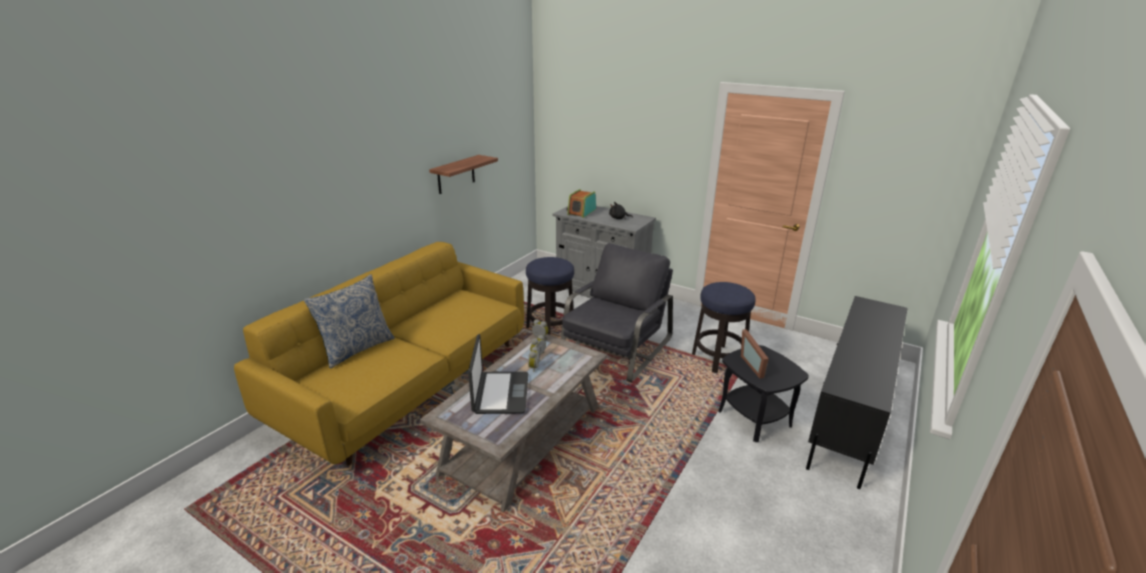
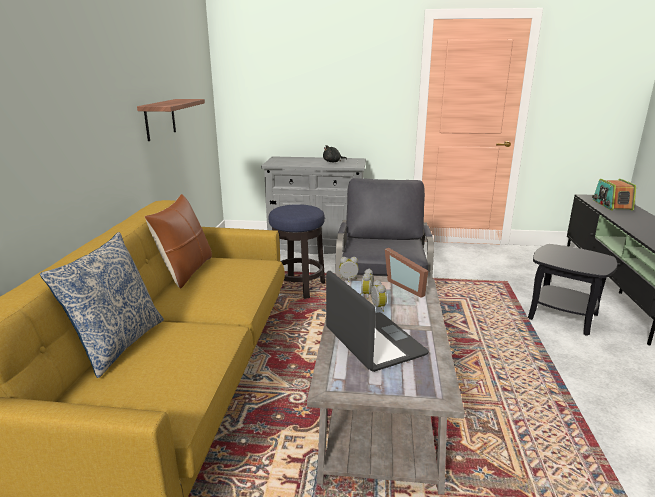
camera: 25 degrees left, 5 degrees down
radio [566,189,596,218] -> radio moved to [592,179,636,211]
stool [692,282,756,373] -> none
picture frame [741,329,769,378] -> picture frame moved to [385,248,428,298]
none -> brown pillow [145,194,212,289]

